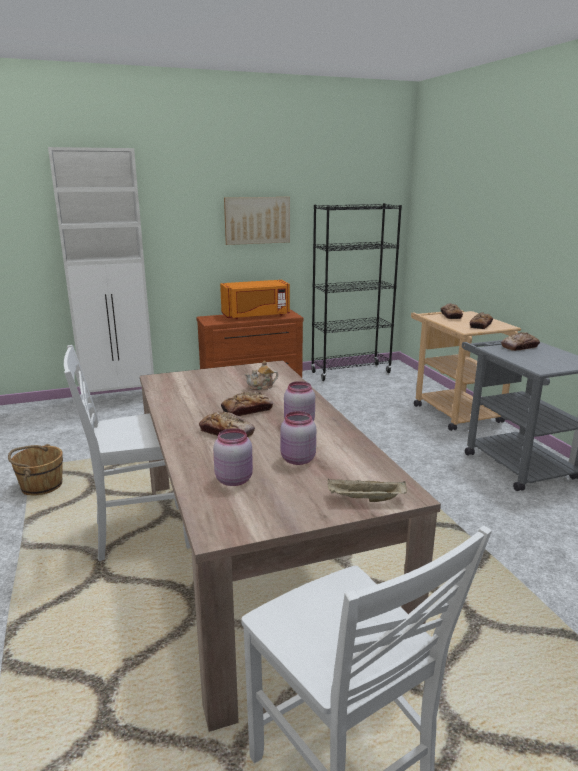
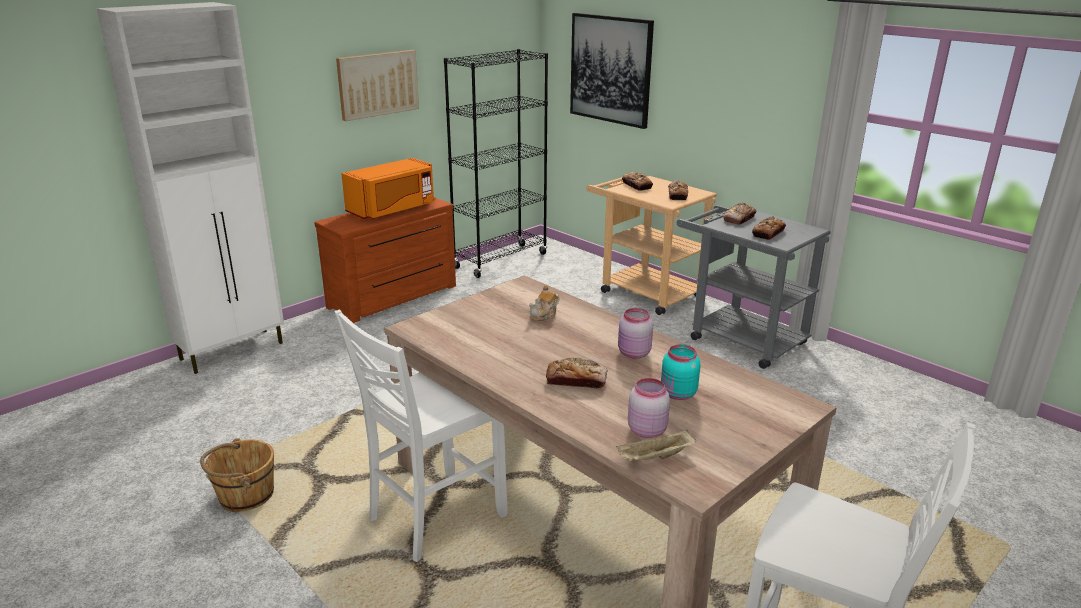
camera: 25 degrees left, 5 degrees up
bread [221,391,273,416] -> bread moved to [752,216,786,240]
pink jar [280,411,316,465] -> turquoise jar [661,344,701,400]
beige tray [327,478,407,502] -> beige tray moved to [616,429,696,462]
none -> picture [570,13,654,129]

